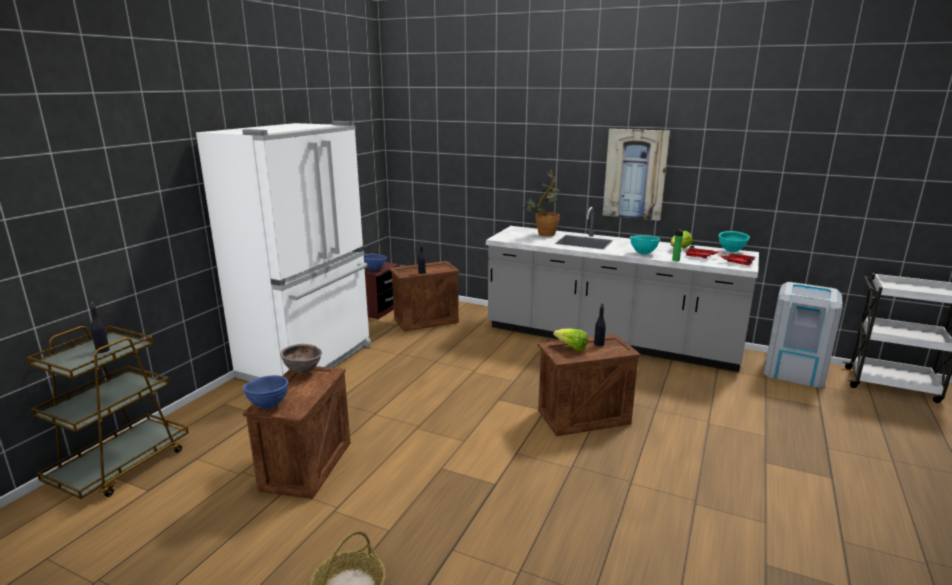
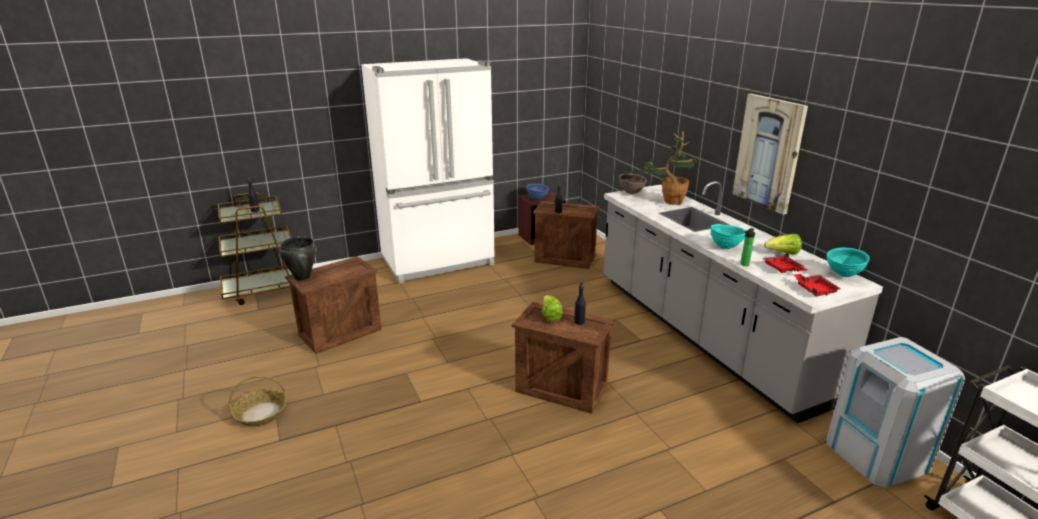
camera: 40 degrees right, 5 degrees up
blue bowl [243,375,288,409] -> black cooking pot [279,236,317,280]
brown bowl [280,344,322,374] -> brown bowl moved to [619,173,647,194]

